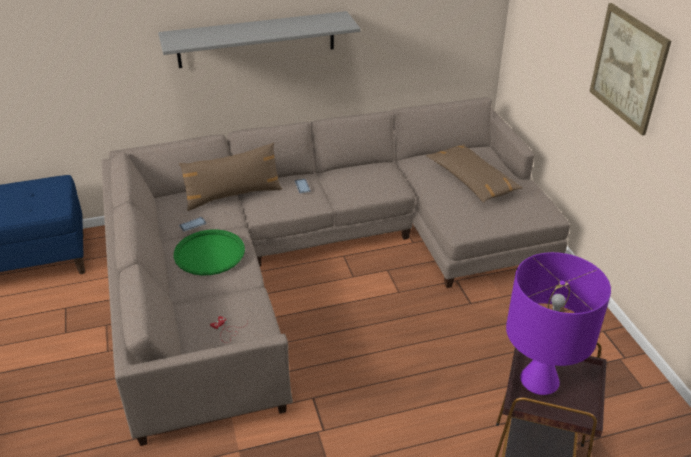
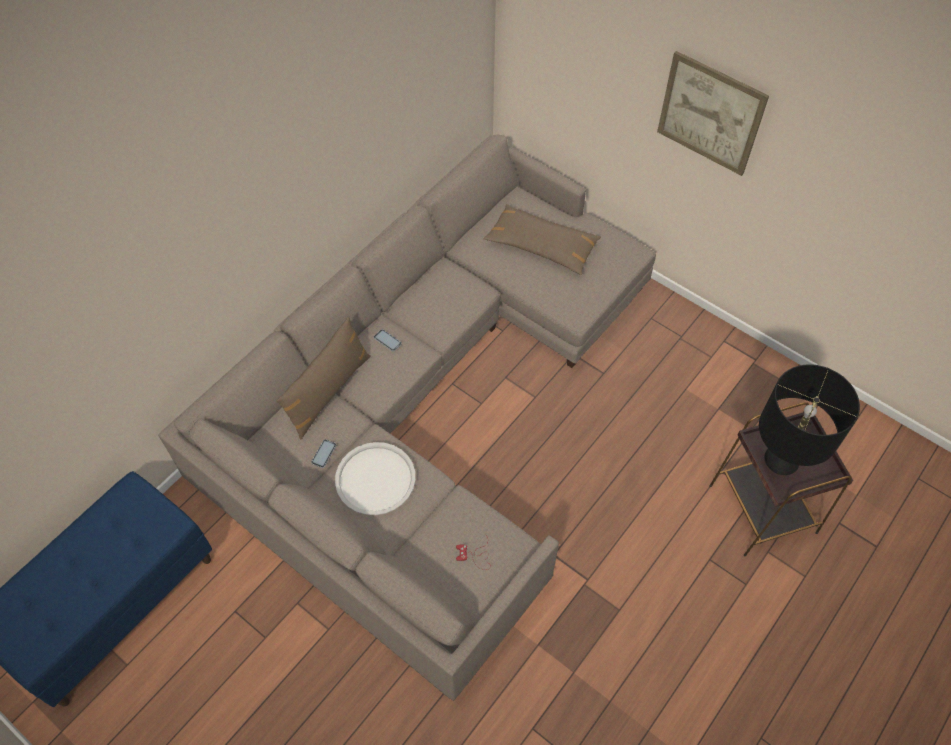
camera: 35 degrees left, 20 degrees up
grey shelf [158,11,361,68] -> none
green tray [174,229,245,276] -> white tray [335,442,415,515]
purple table lamp [506,252,611,395] -> black table lamp [759,364,860,475]

